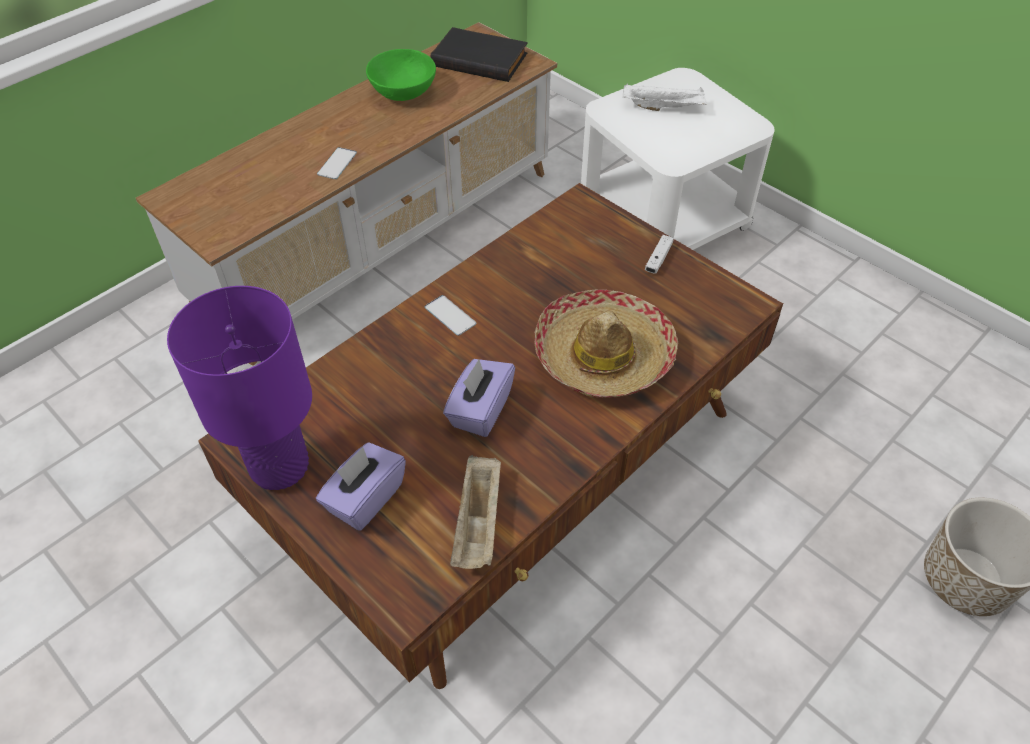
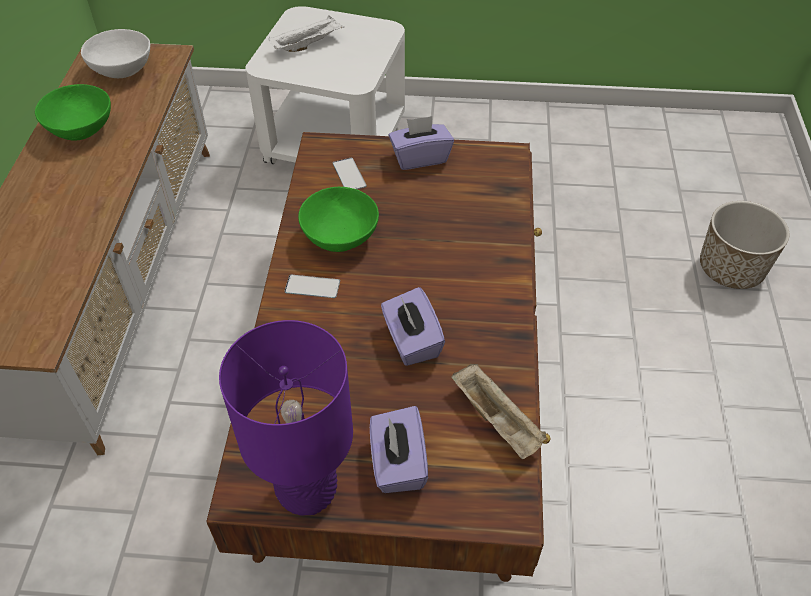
camera: 40 degrees left, 0 degrees up
phone [317,147,357,179] -> phone moved to [333,158,366,189]
black book [431,27,528,82] -> white bowl [81,29,150,78]
hat [534,289,678,398] -> none
white game controller [645,235,674,274] -> purple tissue box [388,116,454,170]
none -> green bowl [298,187,379,252]

